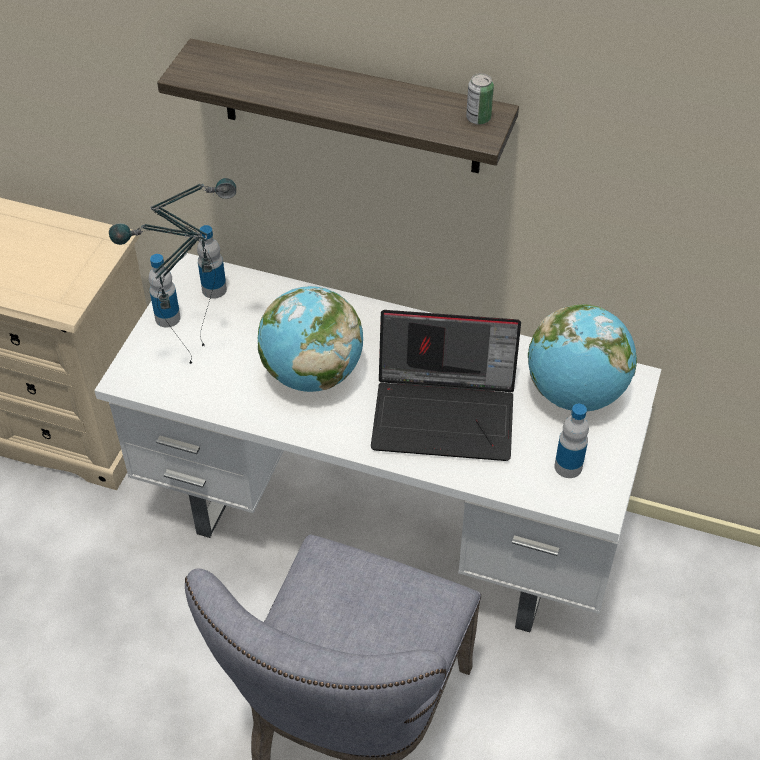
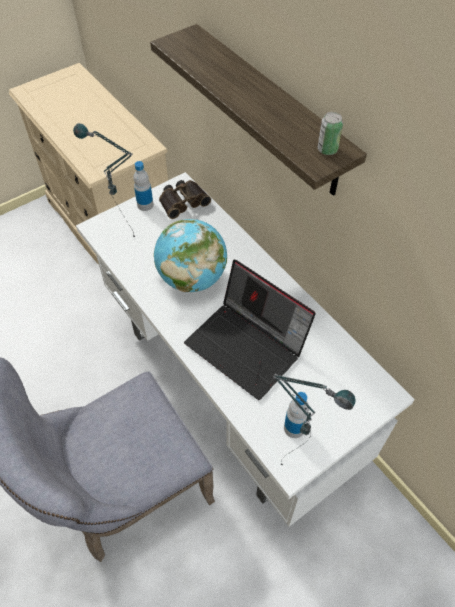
camera: 35 degrees right, 5 degrees up
table lamp [150,178,236,347] -> table lamp moved to [273,374,355,466]
bottle [197,225,227,299] -> binoculars [159,180,211,219]
globe [528,304,637,411] -> none

